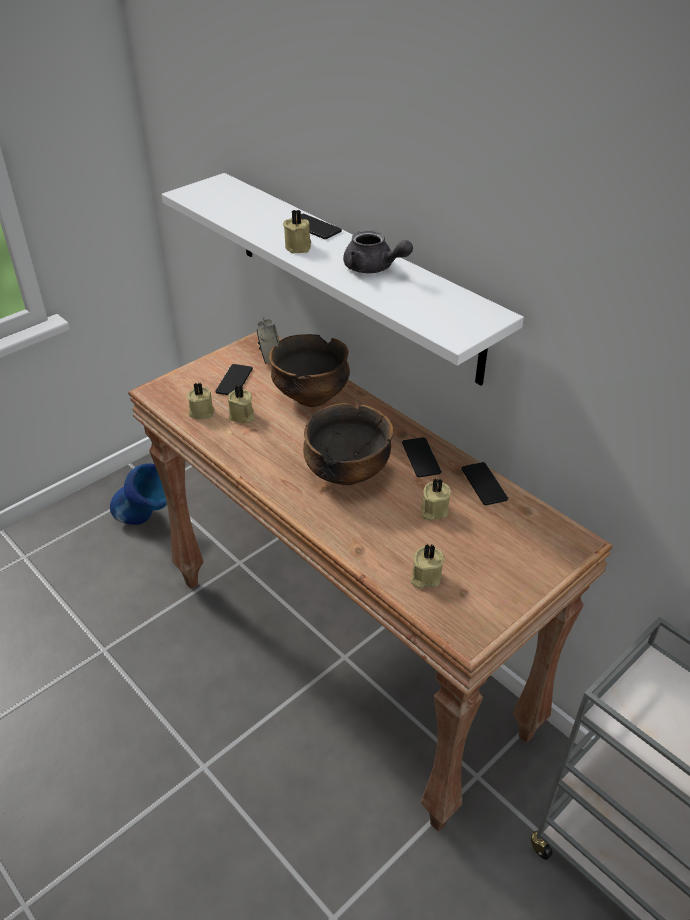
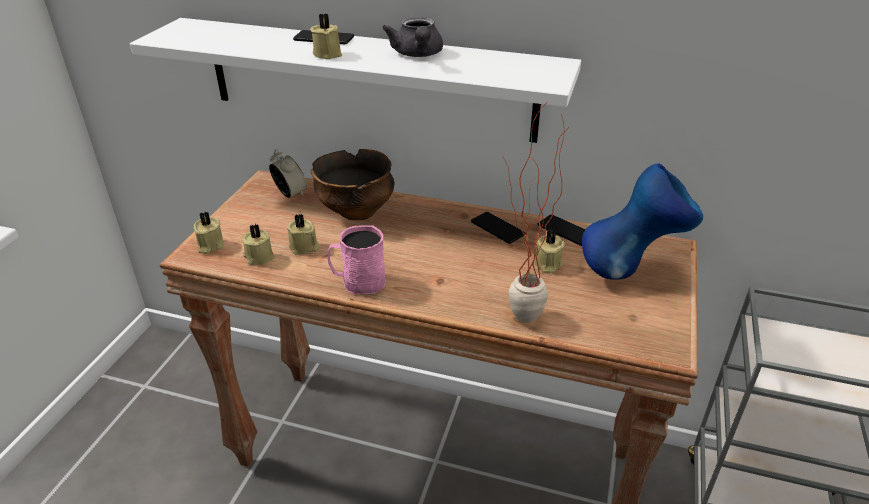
camera: 30 degrees left, 5 degrees down
blue vase [110,463,167,525] -> blue vase moved to [582,164,703,280]
phone [215,364,253,395] -> none
bowl [303,403,393,485] -> none
grey teapot [343,230,413,273] -> grey teapot turned 75 degrees clockwise [382,17,443,57]
beige candle [411,544,445,589] -> beige candle moved to [194,211,224,254]
none -> pink mug [328,225,386,294]
none -> potted plant [502,108,569,323]

